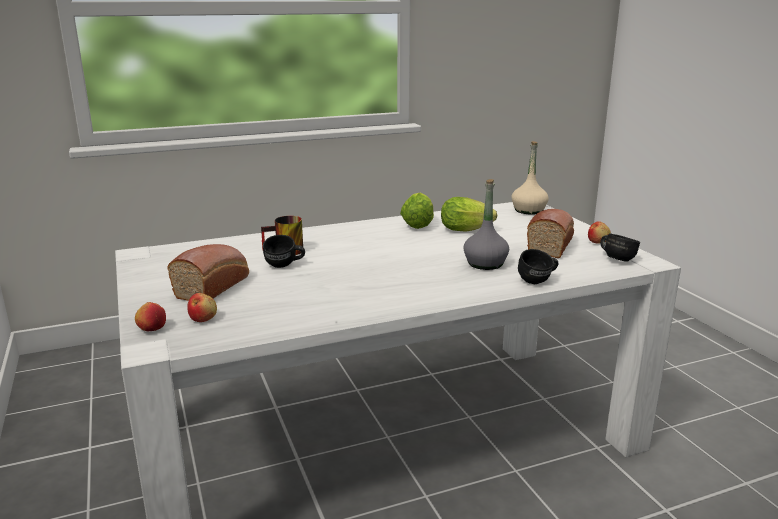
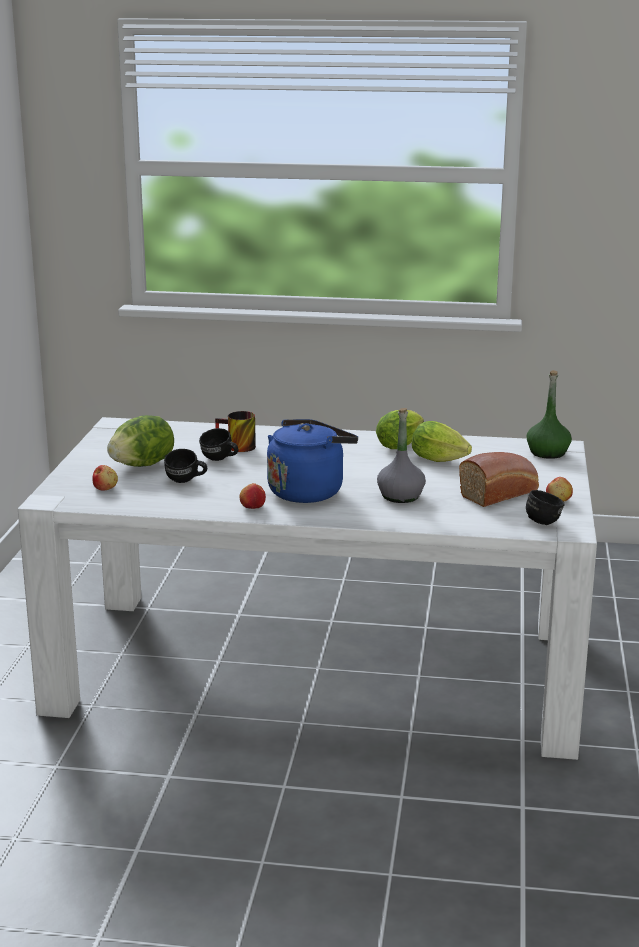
camera: 30 degrees right, 0 degrees up
apple [135,302,166,331] -> apple moved to [239,483,266,509]
bread [168,244,249,301] -> lettuce [107,415,174,467]
beige bottle [511,141,549,215] -> green bottle [527,370,572,459]
black mug [518,249,558,284] -> black mug moved to [164,449,207,483]
none -> blue kettle [267,419,358,503]

